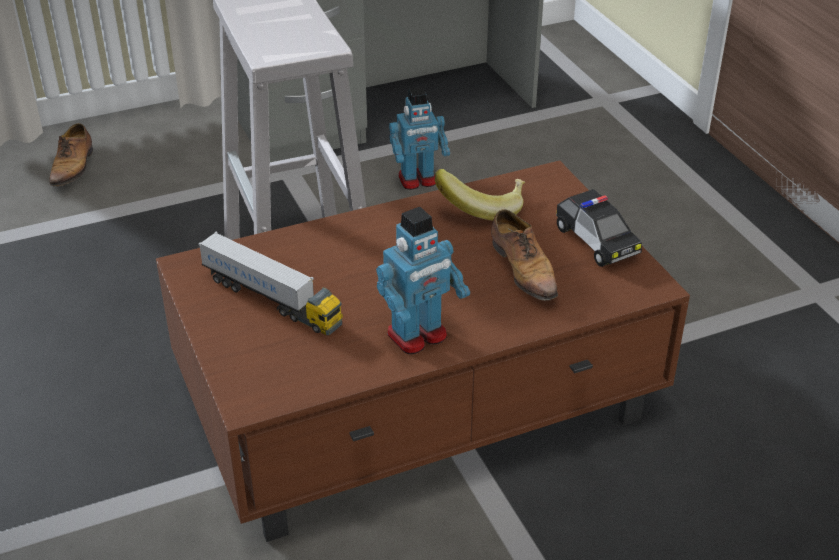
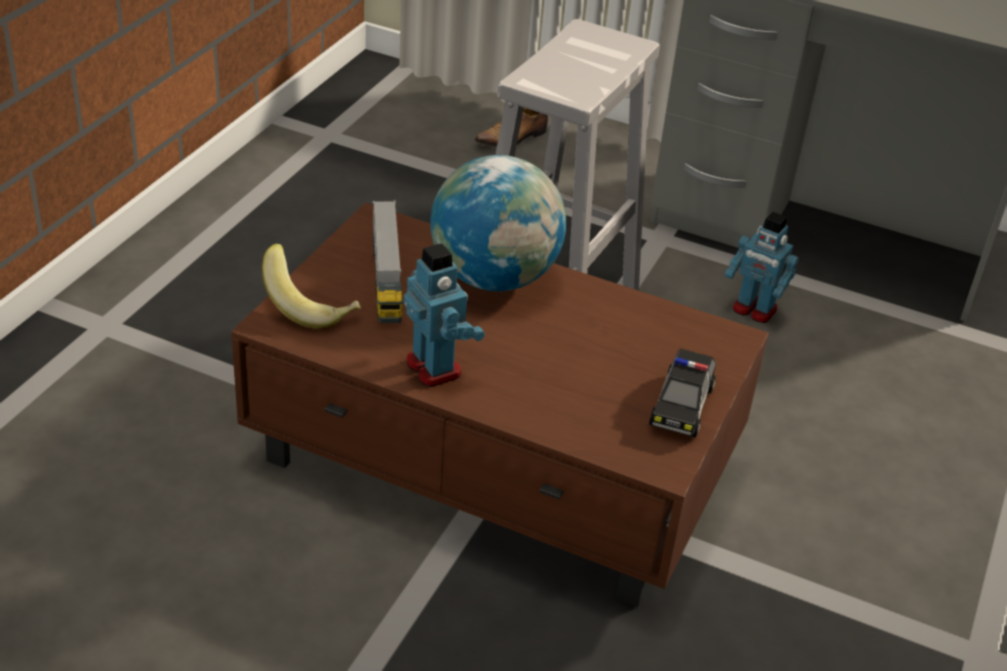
camera: 45 degrees right, 0 degrees up
toy robot [376,207,470,354] -> toy robot turned 135 degrees counterclockwise [404,243,485,387]
banana [435,169,525,220] -> banana moved to [262,244,361,329]
shoe [491,209,558,304] -> none
none -> globe [430,155,566,291]

